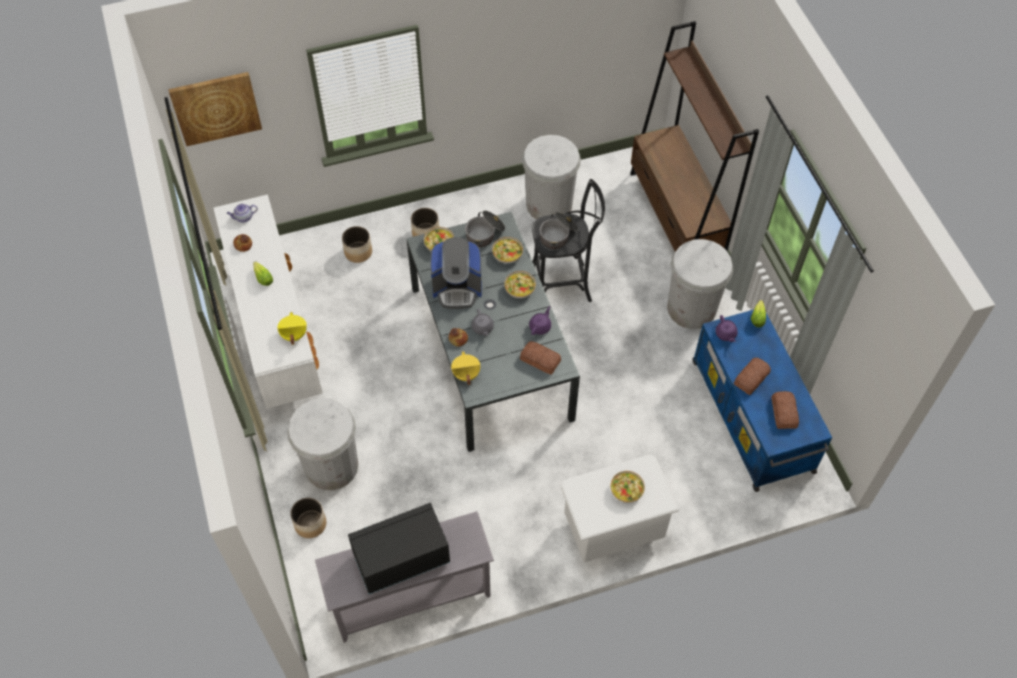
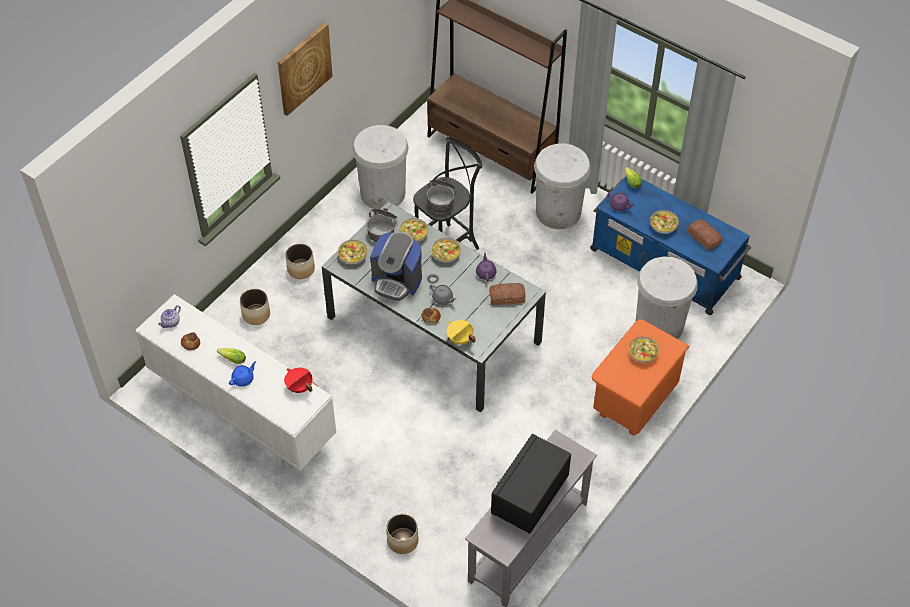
camera: 35 degrees left, 5 degrees down
picture [168,72,262,146] -> picture moved to [278,23,333,116]
yellow cooking pot [277,312,307,345] -> red cooking pot [284,367,313,393]
white trash can [287,398,358,490] -> white trash can moved to [636,256,698,339]
coffee machine [431,237,482,309] -> coffee machine turned 60 degrees clockwise [370,232,422,301]
white nightstand [561,455,679,562] -> orange nightstand [592,320,689,435]
bread [734,358,771,395] -> bowl [650,210,679,234]
none -> blue teapot [229,361,256,387]

